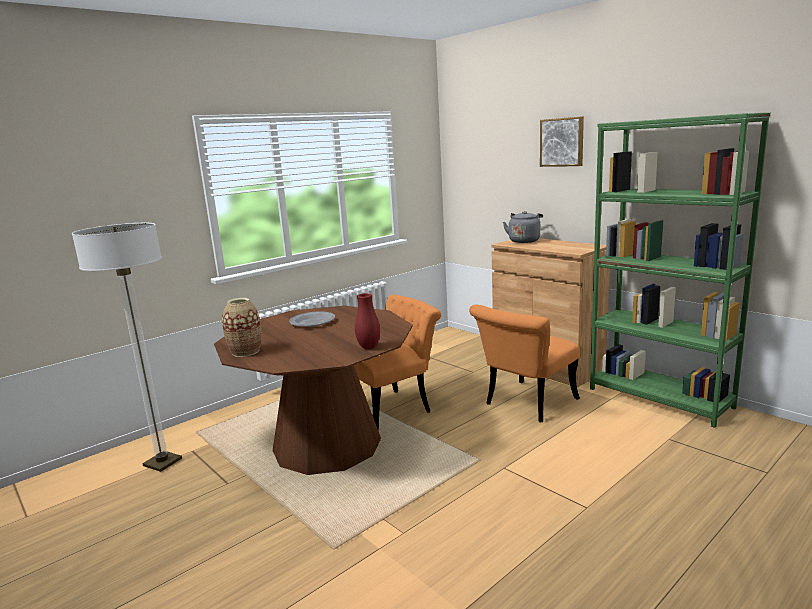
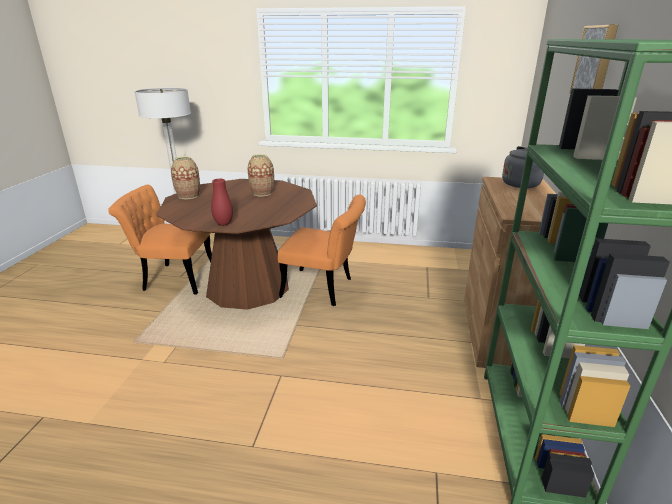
camera: 50 degrees right, 10 degrees up
grey plate [289,311,335,327] -> vase [248,154,274,196]
orange chair [469,304,580,422] -> orange chair moved to [108,185,212,295]

